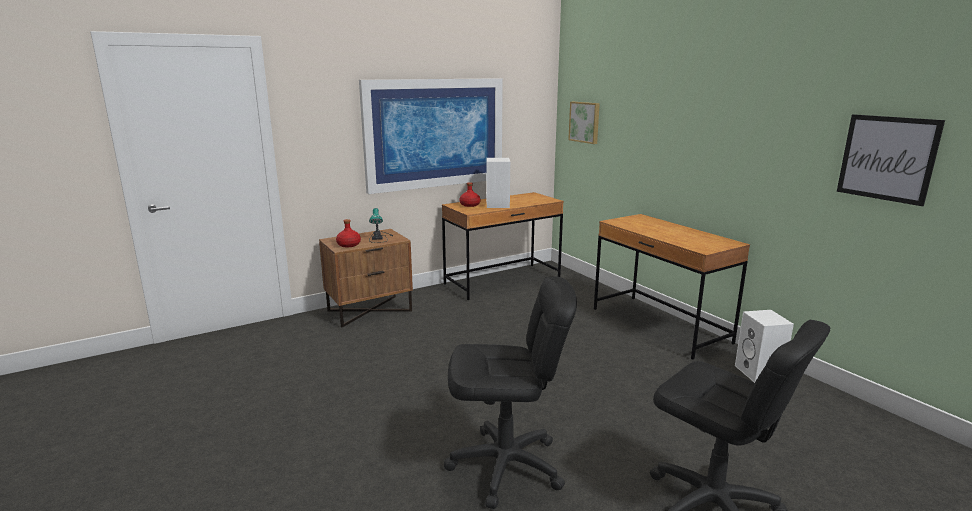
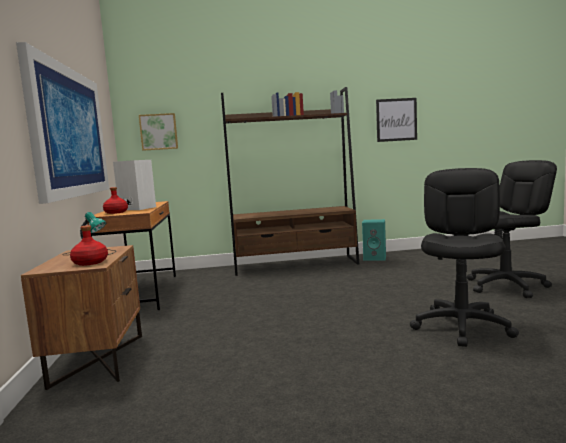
camera: 65 degrees left, 10 degrees down
brown desk [594,214,750,360] -> brown bookcase [221,87,359,276]
white speaker [735,310,794,383] -> turquoise speaker [362,219,386,261]

